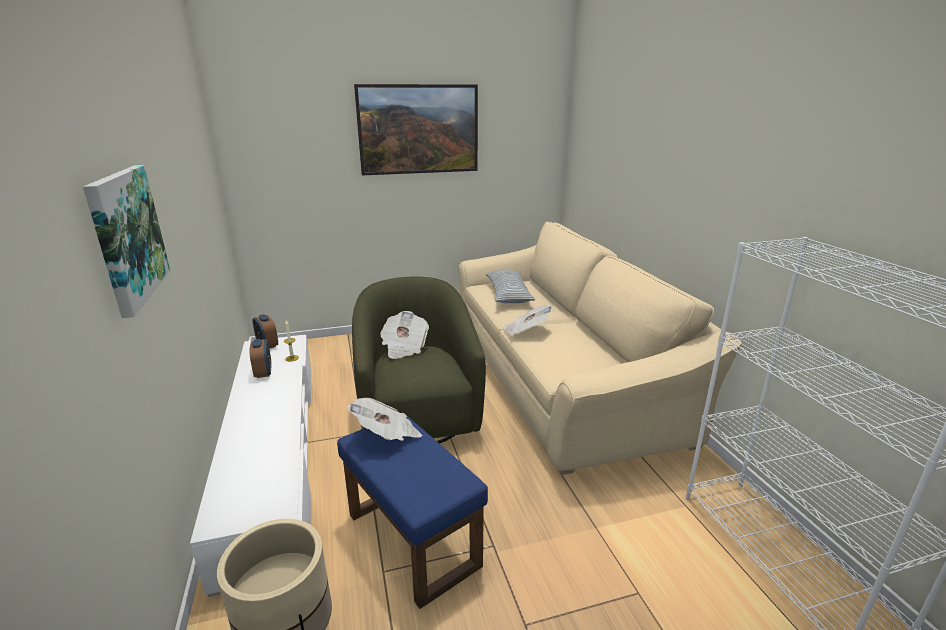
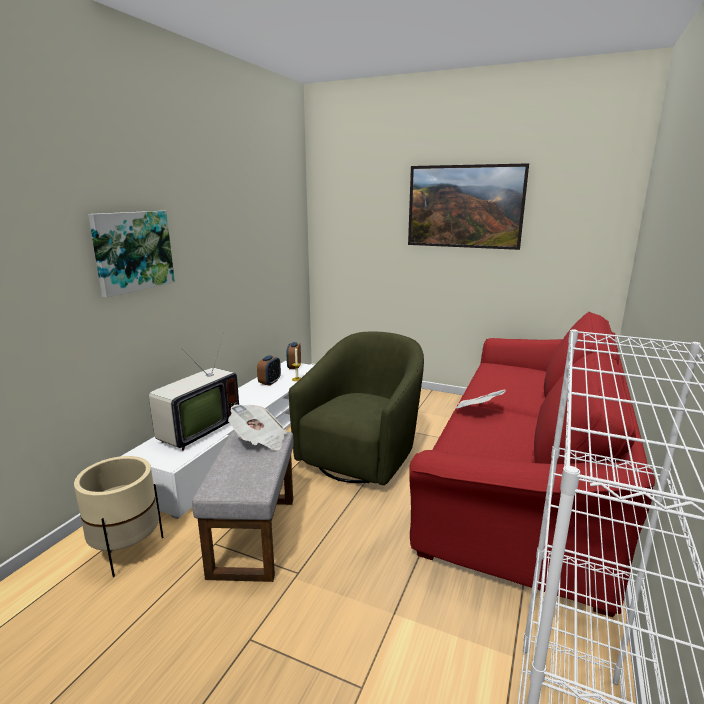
camera: 40 degrees right, 5 degrees down
blue ottoman [337,416,488,609] -> grey ottoman [192,431,294,582]
newspaper [380,311,429,359] -> none
beige sofa [459,221,742,475] -> red sofa [409,312,655,617]
pillow [486,270,535,303] -> none
none -> television [149,332,239,451]

